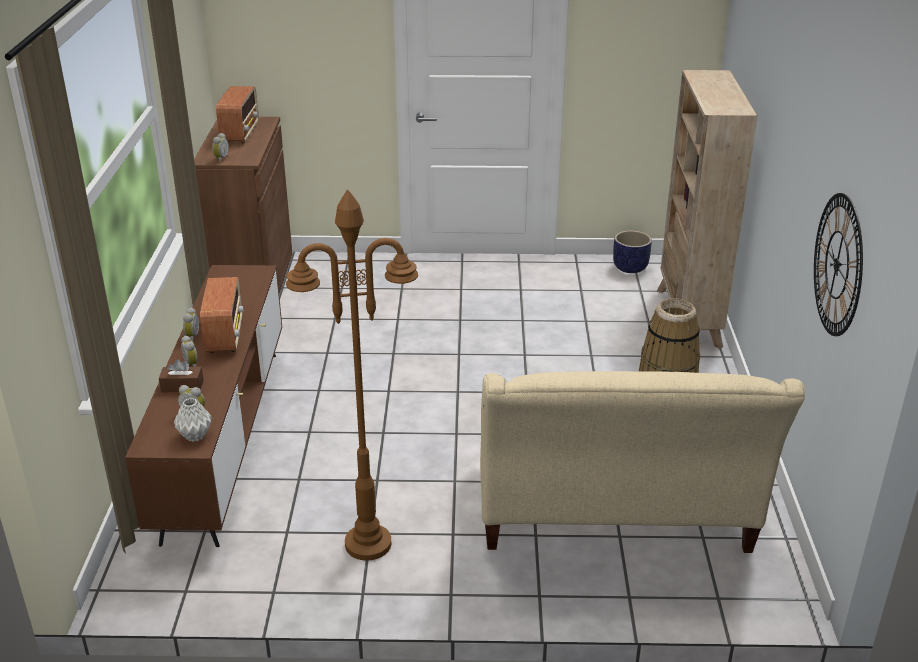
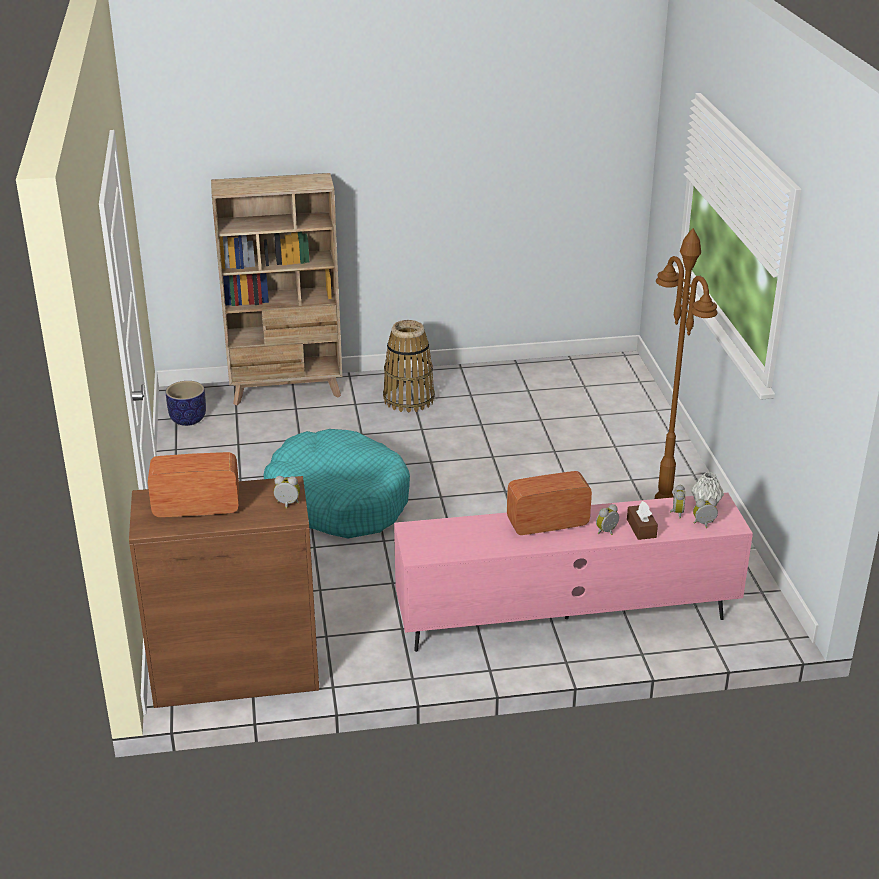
camera: 100 degrees left, 0 degrees up
brown tv stand [125,265,282,547] -> pink tv stand [394,493,753,652]
alarm clock [183,307,199,341] -> alarm clock moved to [693,498,718,528]
beige sofa [480,371,805,553] -> none
wall clock [814,193,863,336] -> none
none -> turquoise dog bed [263,429,410,538]

